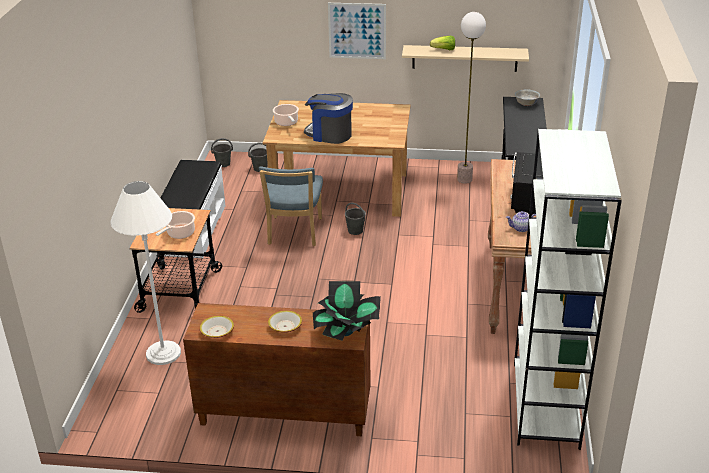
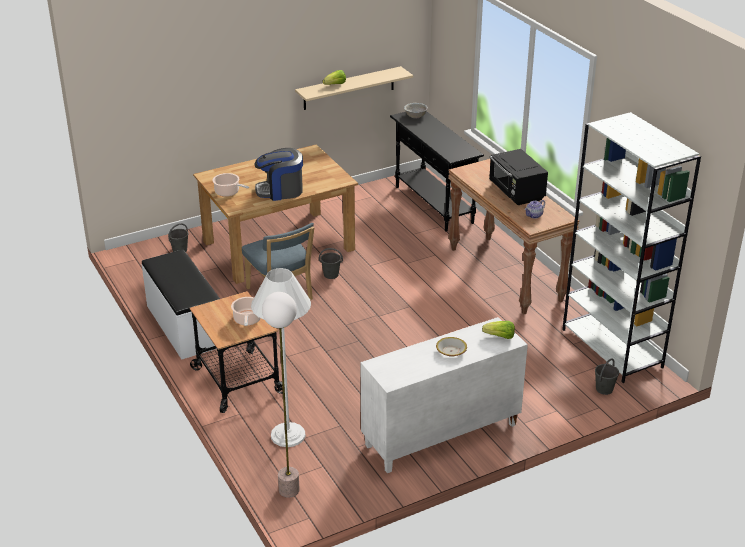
camera: 35 degrees left, 0 degrees up
brown cabinet [183,303,370,436] -> white cabinet [361,317,528,473]
bowl [199,316,234,338] -> none
grey bucket [211,138,233,167] -> grey bucket moved to [595,358,619,395]
potted plant [313,281,381,341] -> lettuce [482,321,515,339]
picture [328,3,386,59] -> none
floor lamp [457,12,486,183] -> floor lamp moved to [262,292,300,498]

